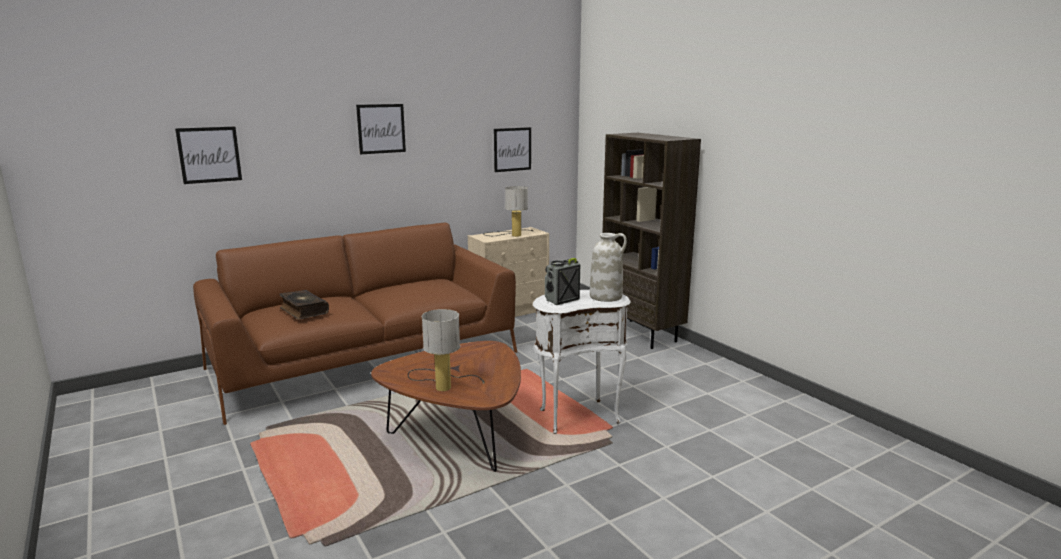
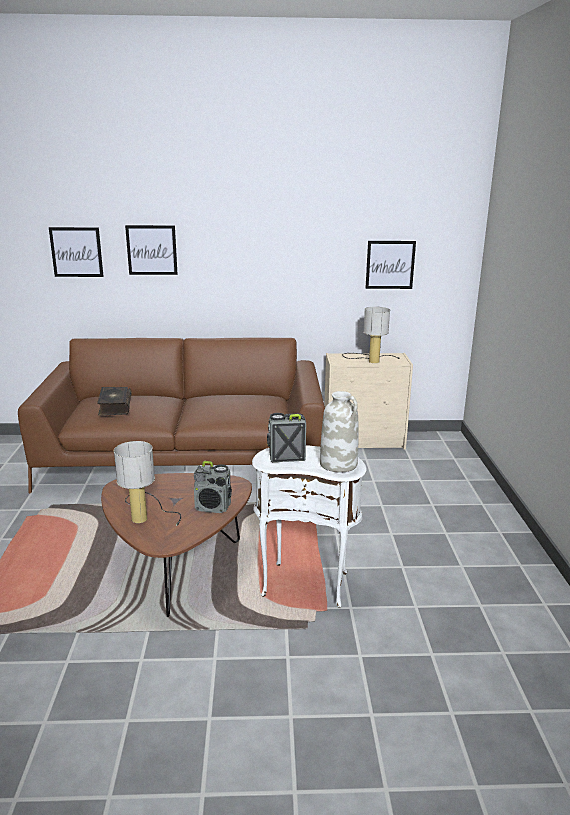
camera: 30 degrees right, 5 degrees up
picture [356,104,406,154] -> picture moved to [125,225,178,275]
brown bookcase [602,133,701,349] -> none
none -> radio [194,461,232,513]

